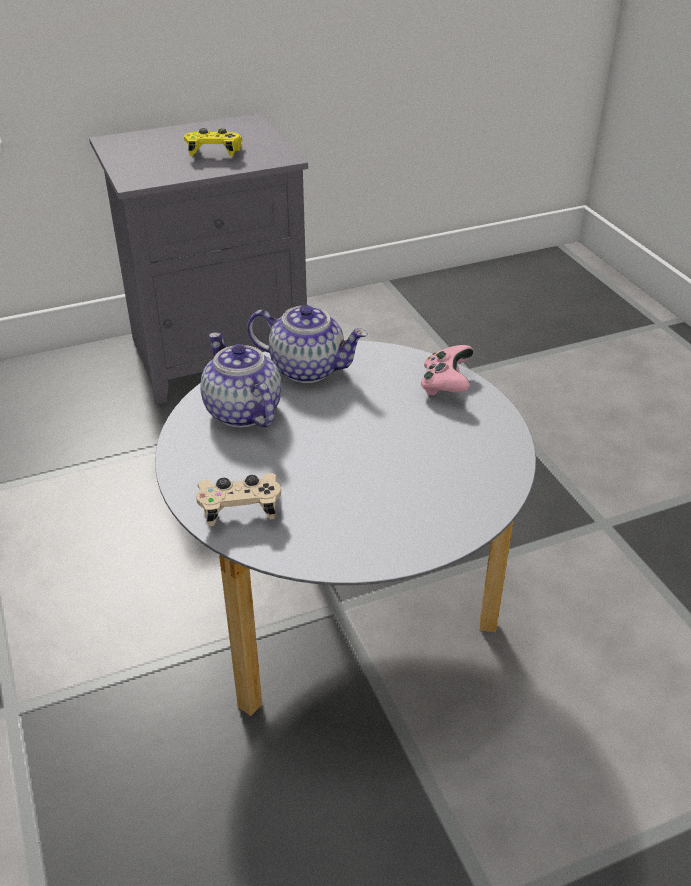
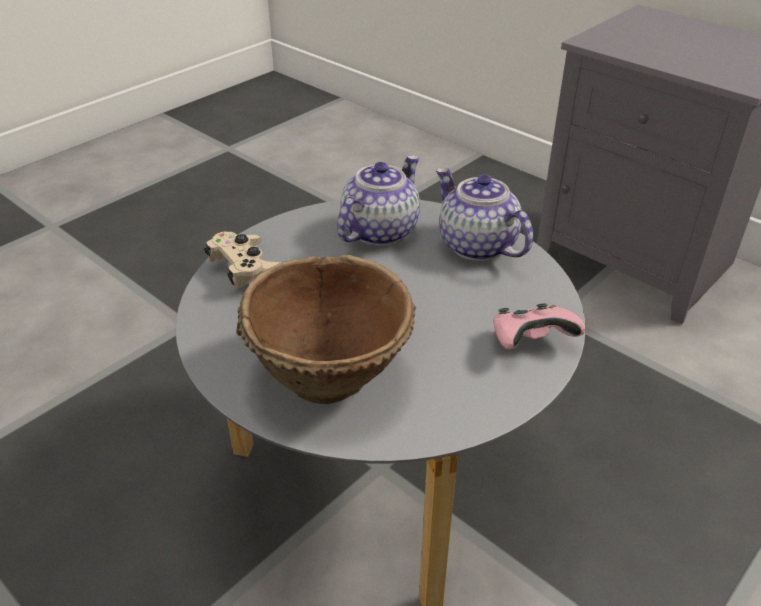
camera: 65 degrees right, 0 degrees up
yellow game controller [184,128,243,156] -> none
teapot [247,305,368,383] -> teapot turned 150 degrees clockwise [436,168,534,261]
none -> brown bowl [236,255,417,404]

